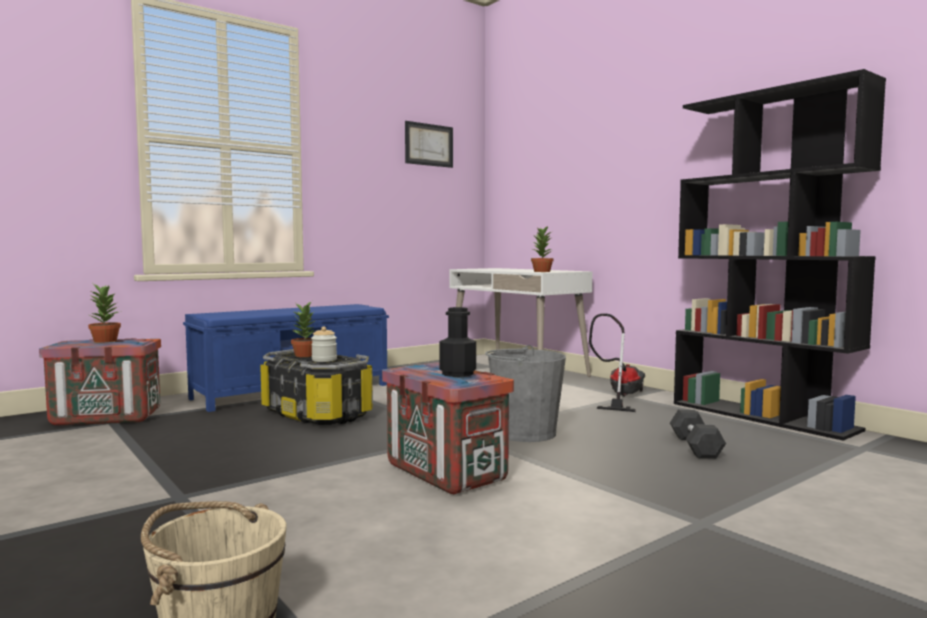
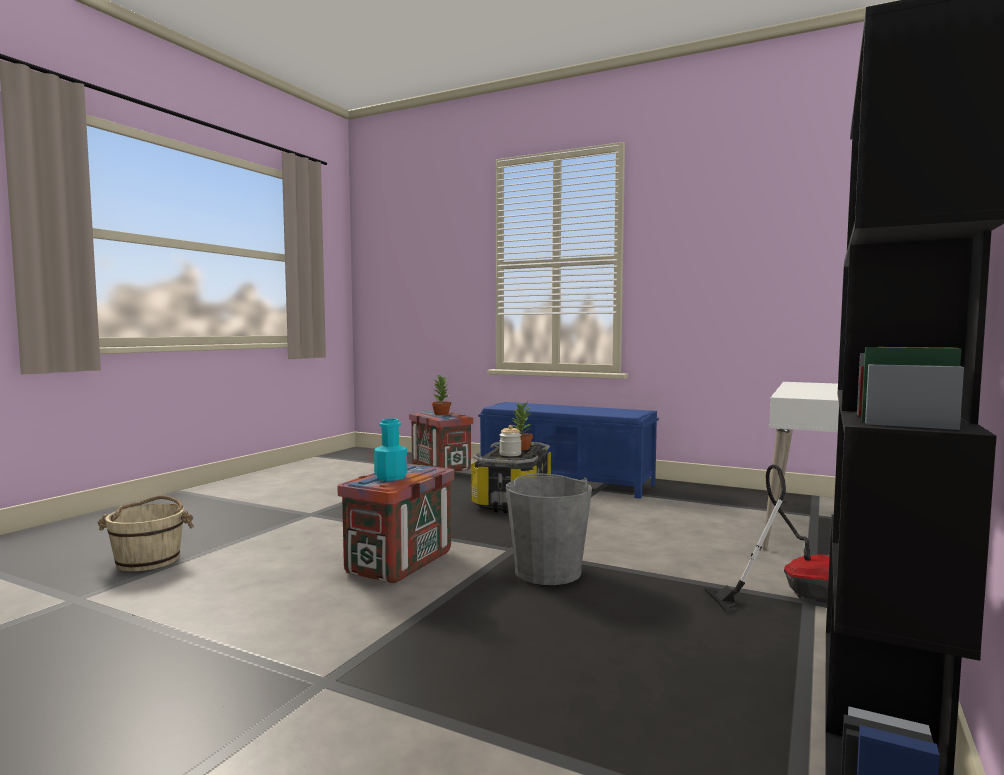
camera: 65 degrees right, 0 degrees up
picture [405,121,453,168] -> none
black bottle [439,307,476,377] -> turquoise bottle [374,419,407,481]
potted plant [531,226,554,272] -> none
grey dumbbell [670,409,726,459] -> none

